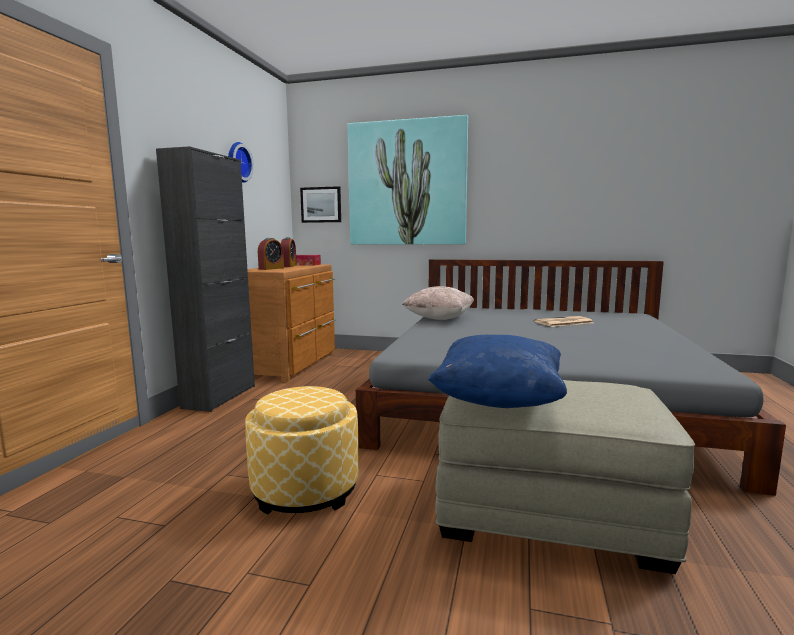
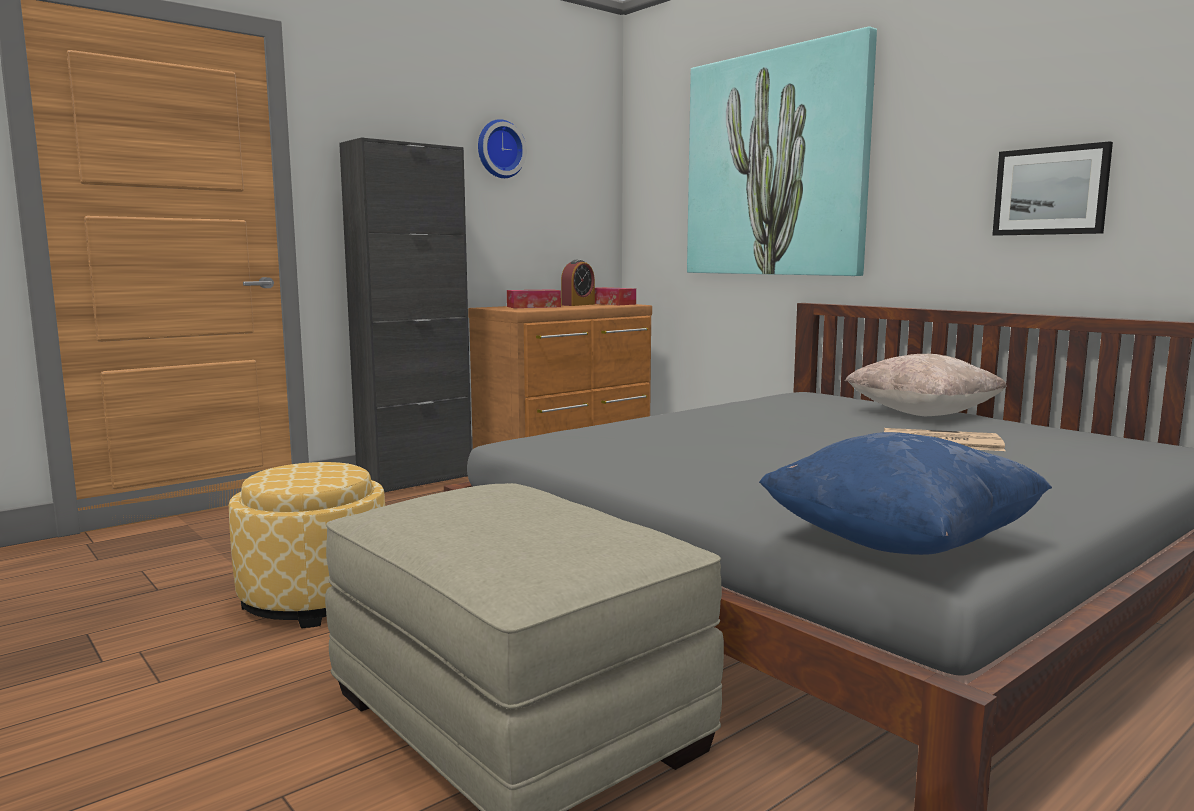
camera: 35 degrees right, 0 degrees up
alarm clock [258,238,284,270] -> tissue box [507,289,561,308]
picture [300,186,341,223] -> picture moved to [992,141,1113,236]
beige pillow [402,286,474,320] -> beige pillow moved to [845,354,1007,416]
blue pillow [428,335,567,408] -> blue pillow moved to [759,432,1052,555]

